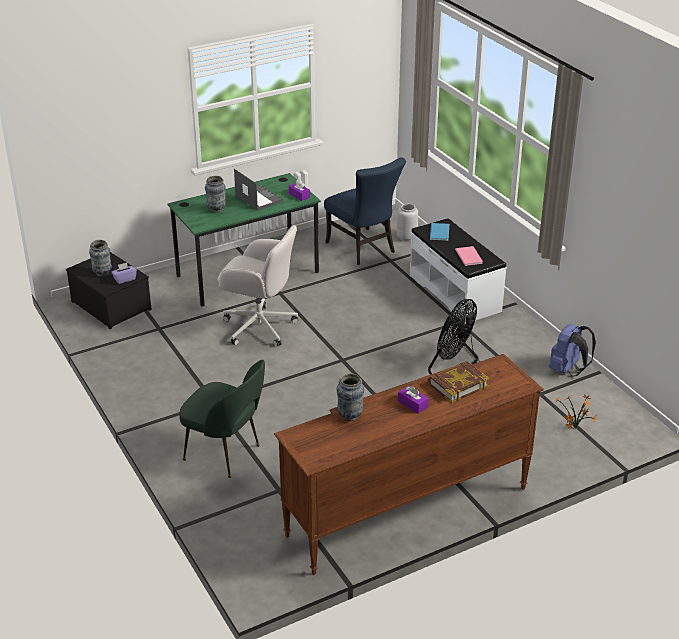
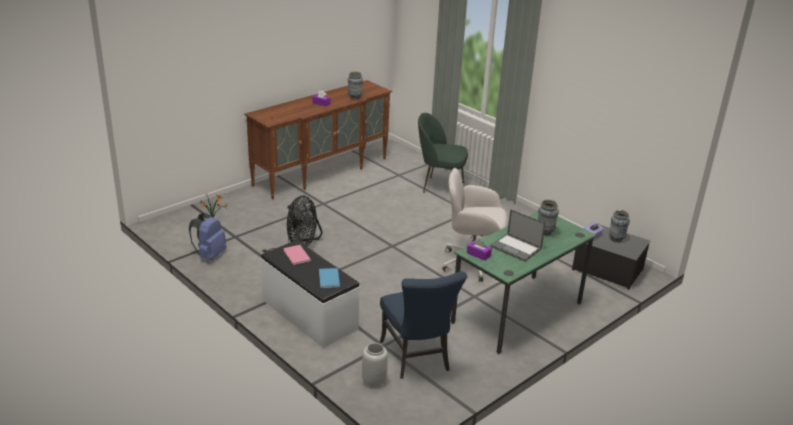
camera: 165 degrees right, 5 degrees down
blue chair [324,157,406,265] -> blue chair turned 150 degrees counterclockwise [380,271,467,379]
book [428,361,489,403] -> none

